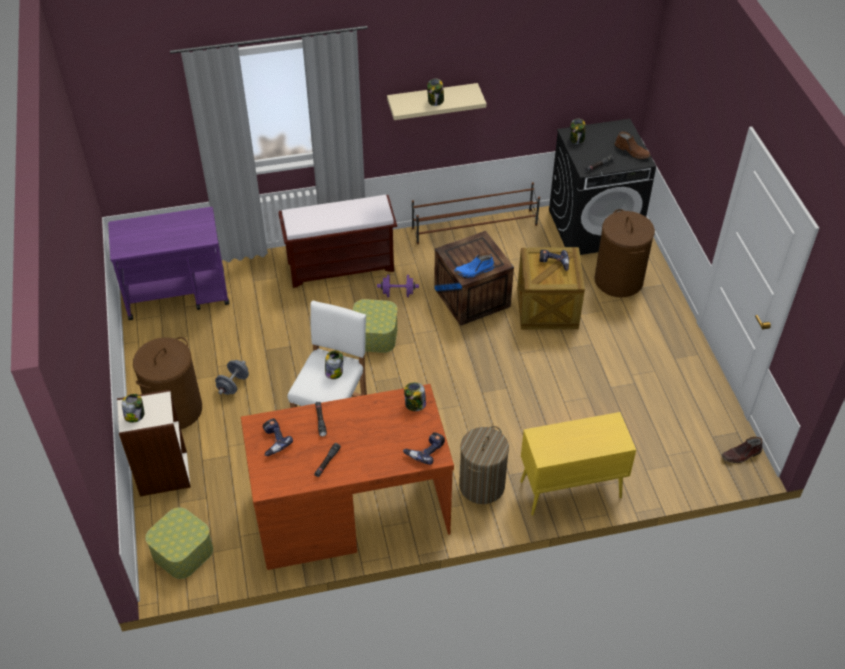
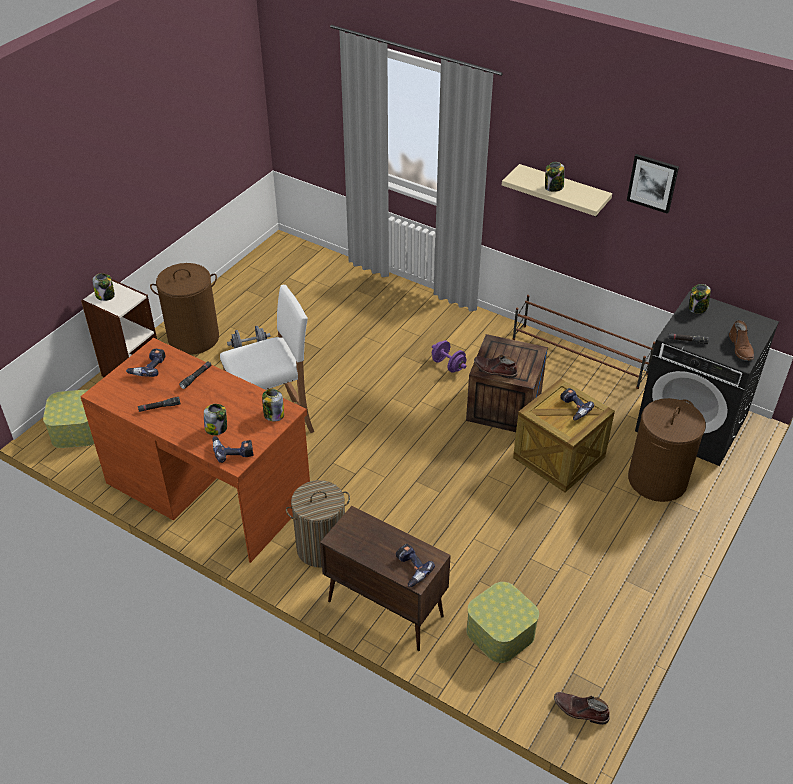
camera: 45 degrees right, 5 degrees down
purple cart [108,207,229,320] -> none
brown bench [279,195,397,288] -> none
jar [325,351,343,379] -> jar moved to [204,404,227,435]
storage box [353,299,397,353] -> storage box moved to [466,582,539,663]
blue boot [454,253,494,277] -> brown boot [474,354,518,378]
yellow cabinet [520,412,636,515] -> brown cabinet [320,506,451,651]
none -> power drill [396,544,435,587]
none -> picture [627,154,679,214]

